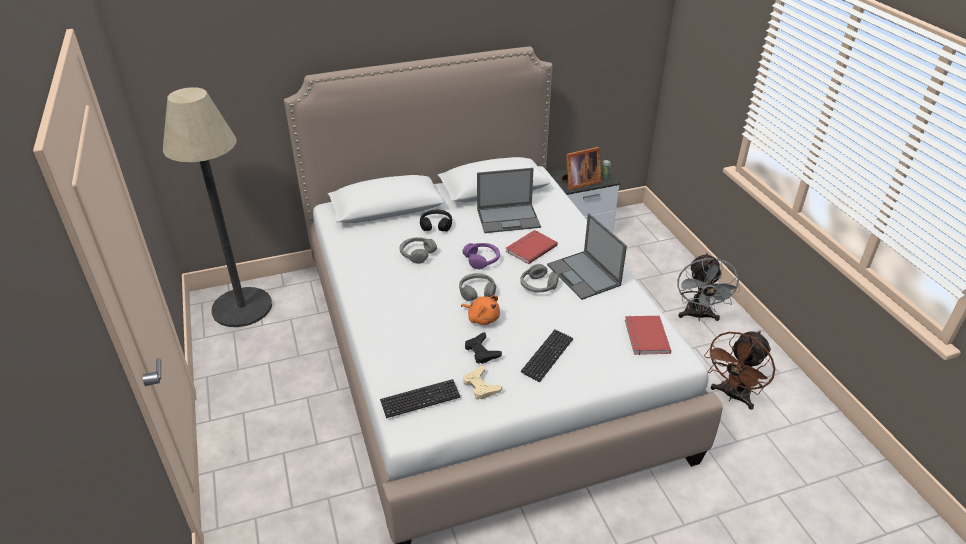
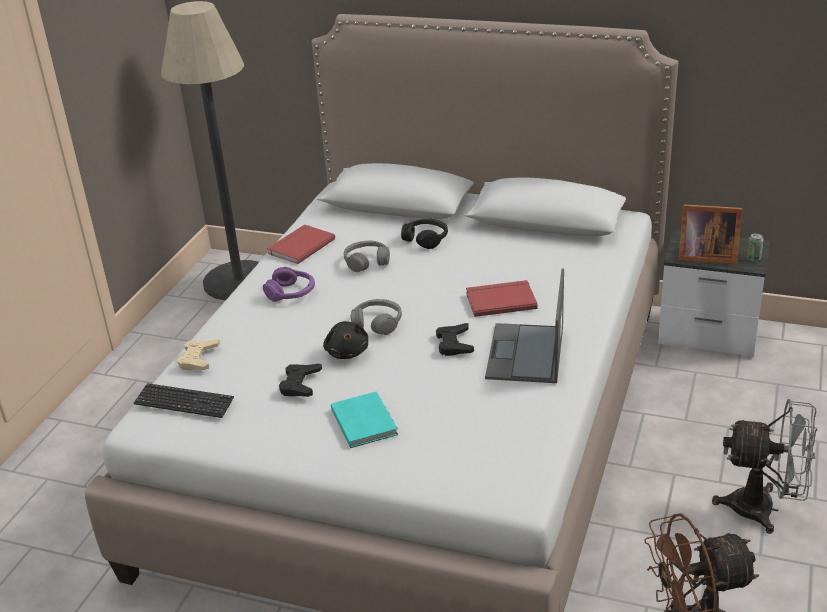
camera: 40 degrees right, 5 degrees down
orange plush toy [461,295,500,325] -> black plush toy [323,321,368,359]
purple headphones [462,243,500,269] -> purple headphones moved to [263,267,315,302]
beige game controller [463,365,502,400] -> beige game controller moved to [177,339,220,370]
laptop [477,168,541,233] -> none
grey headphones [520,264,559,293] -> black game controller [436,323,474,356]
keyboard [520,329,573,382] -> turquoise book [331,391,398,448]
red book [625,316,671,355] -> red book moved to [267,224,335,264]
grey fan [677,253,740,321] -> grey fan turned 120 degrees counterclockwise [712,399,817,534]

